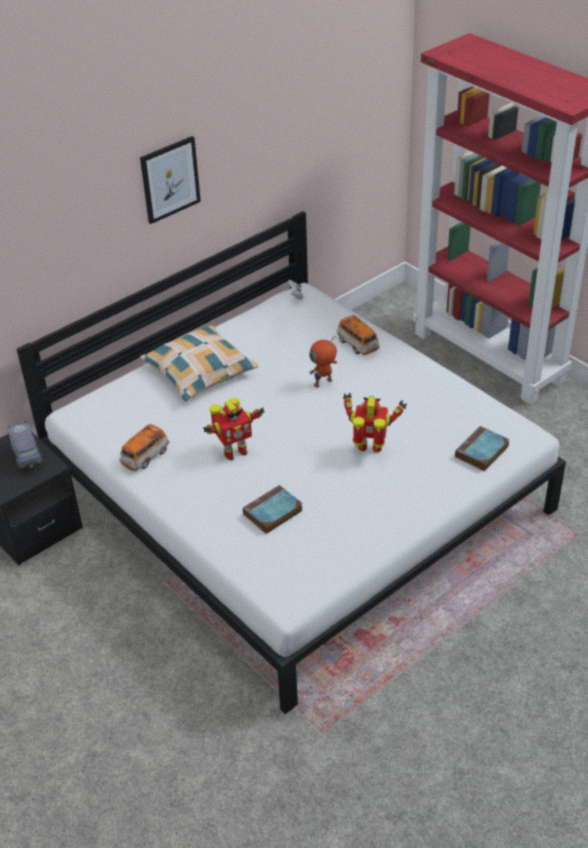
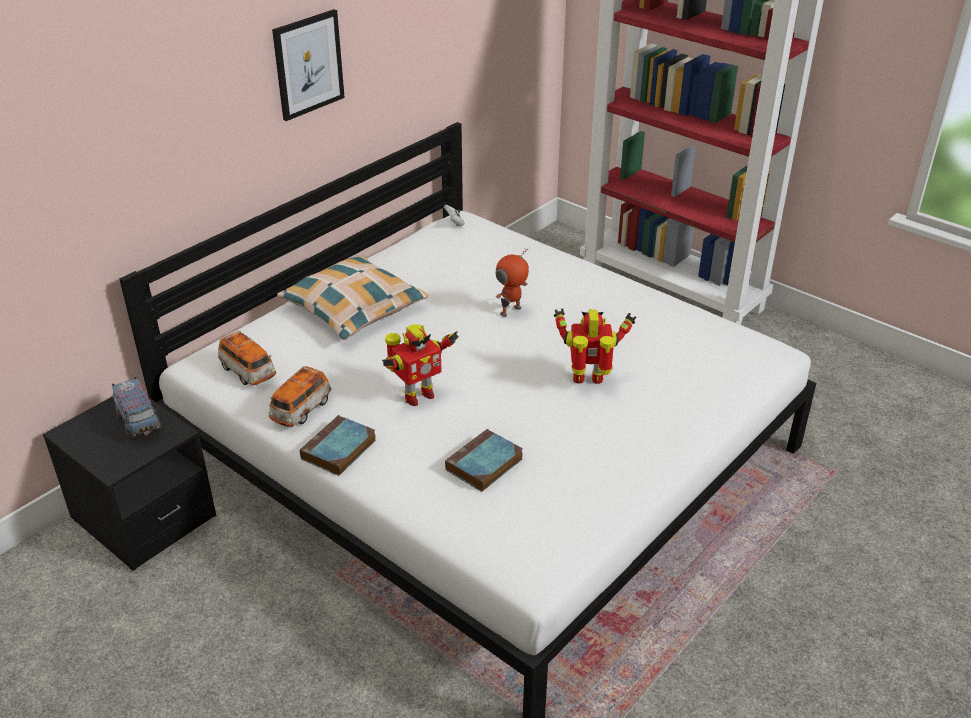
camera: 10 degrees left, 5 degrees down
toy car [337,315,380,355] -> toy car moved to [218,331,276,385]
book [455,426,510,472] -> book moved to [300,415,376,476]

